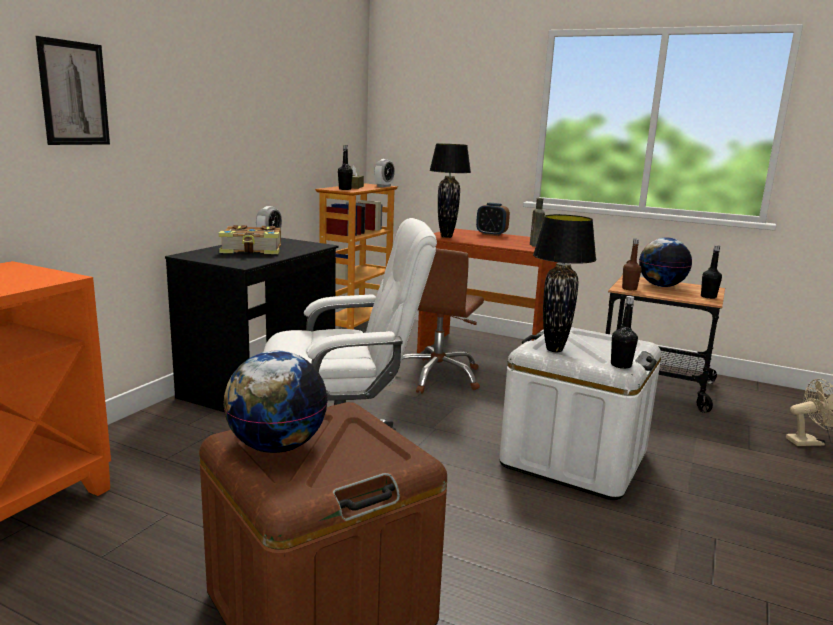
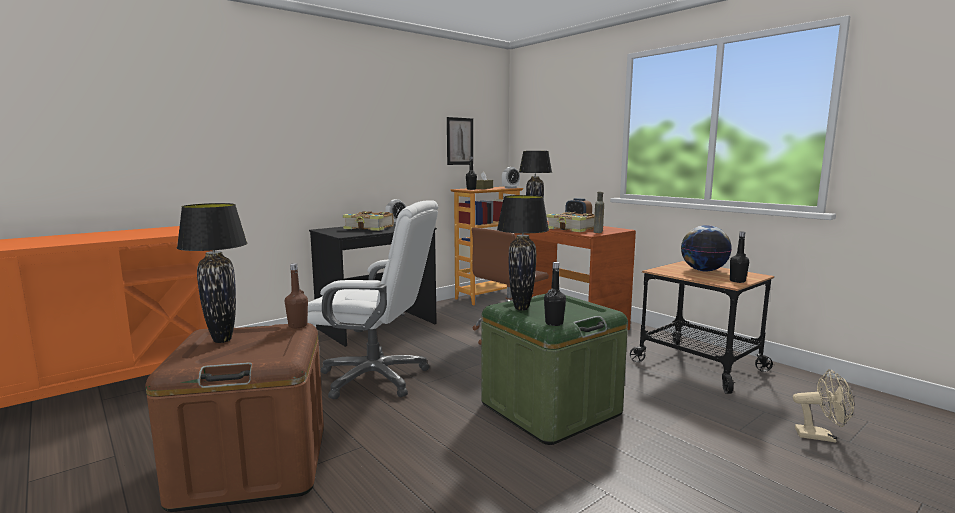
camera: 25 degrees right, 5 degrees down
picture [36,36,110,145] -> picture moved to [447,117,473,165]
globe [223,351,328,453] -> black table lamp [177,203,248,343]
white storage box [499,327,661,500] -> green storage box [481,293,628,445]
brown bottle [622,239,642,291] -> brown bottle moved to [285,263,308,328]
none -> book [546,212,594,232]

